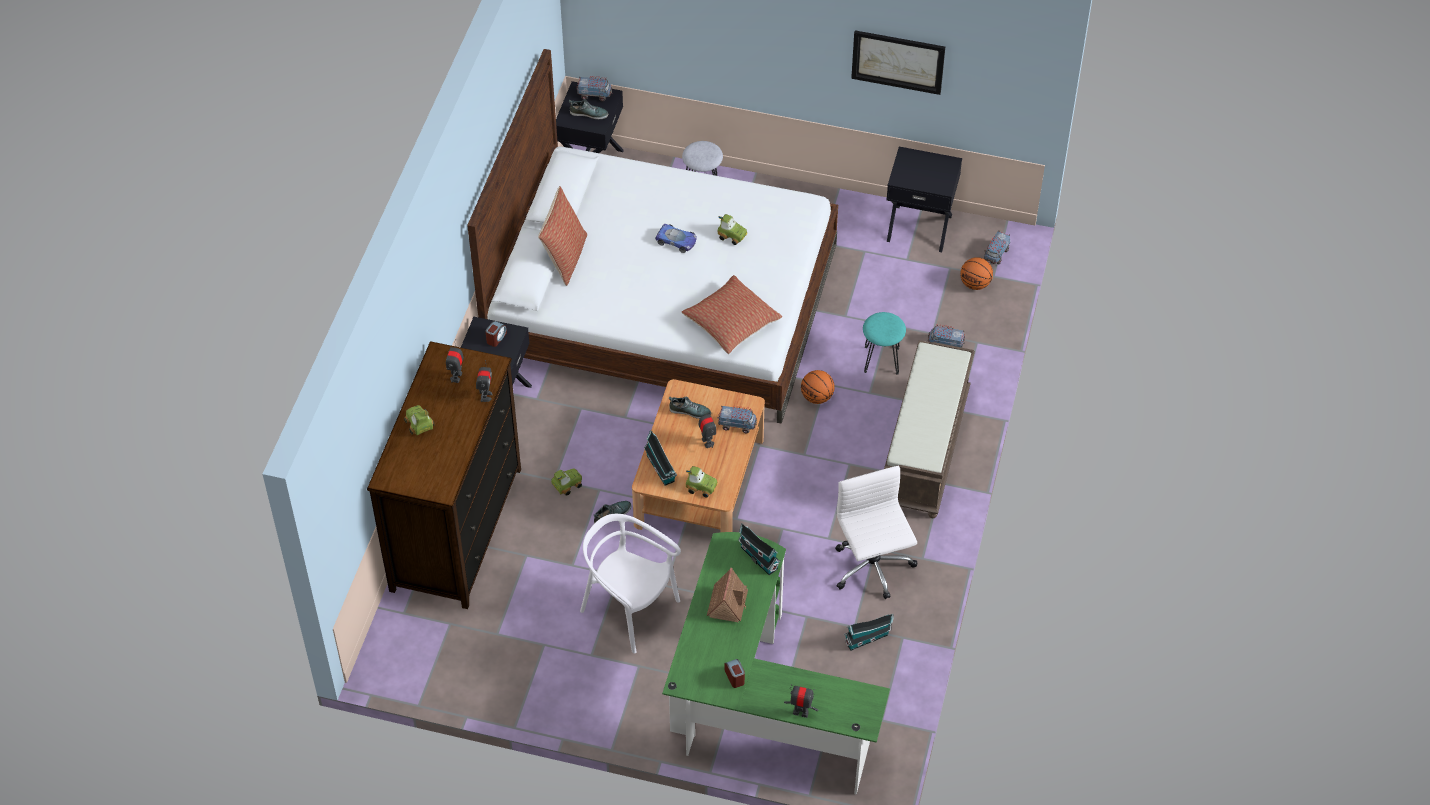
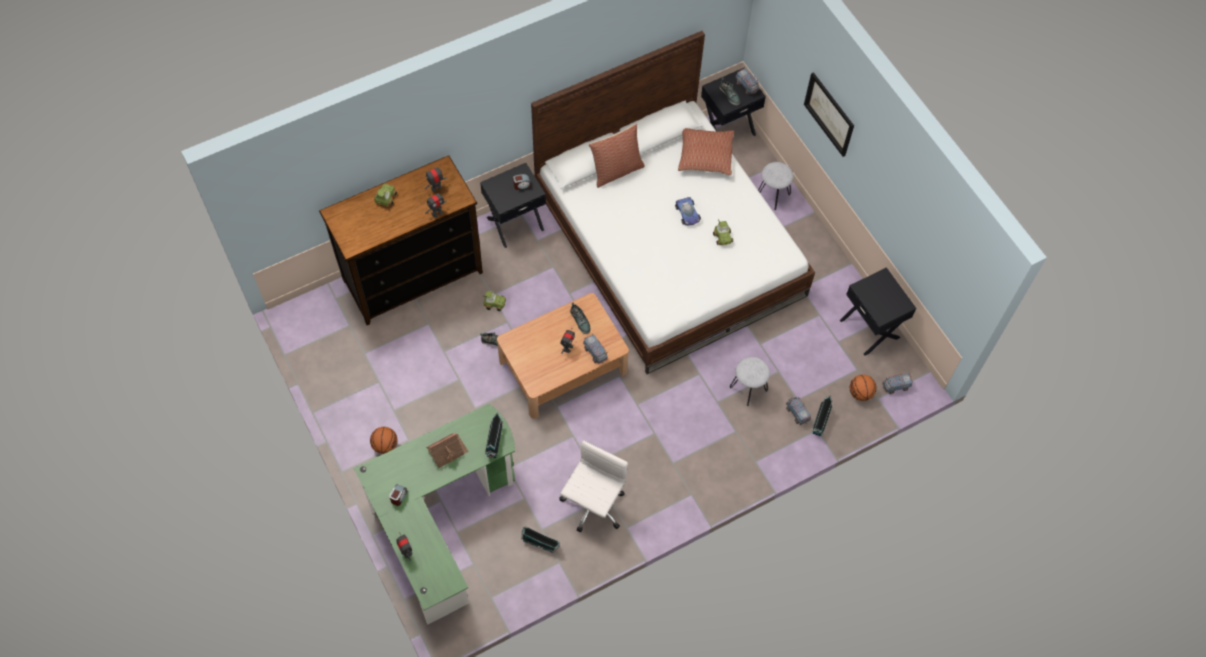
camera: 45 degrees right, 10 degrees up
white chair [580,514,681,654] -> none
toy house [644,430,677,486] -> toy house moved to [812,396,833,436]
pillow [681,275,782,354] -> pillow moved to [678,128,734,175]
toy car [686,466,718,498] -> none
basketball [801,370,835,404] -> basketball moved to [370,427,398,454]
picture [851,30,945,95] -> picture moved to [804,72,854,157]
turquoise stool [863,312,906,374] -> grey stool [730,357,770,406]
brown bench [884,340,975,518] -> none

